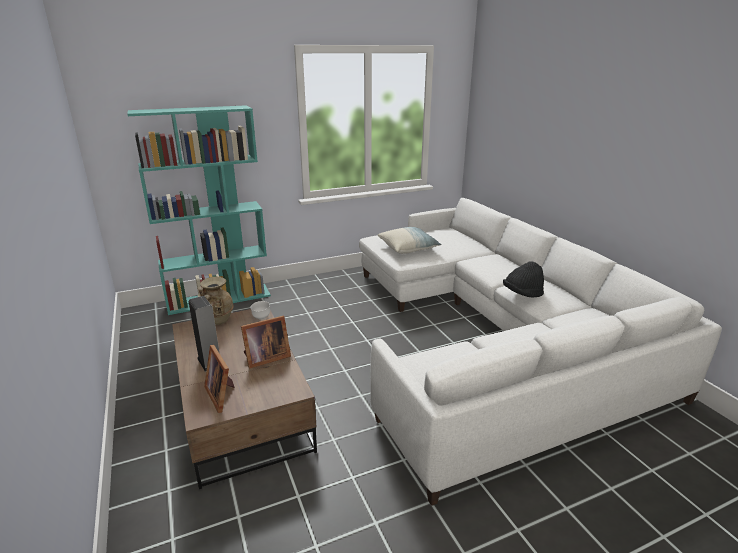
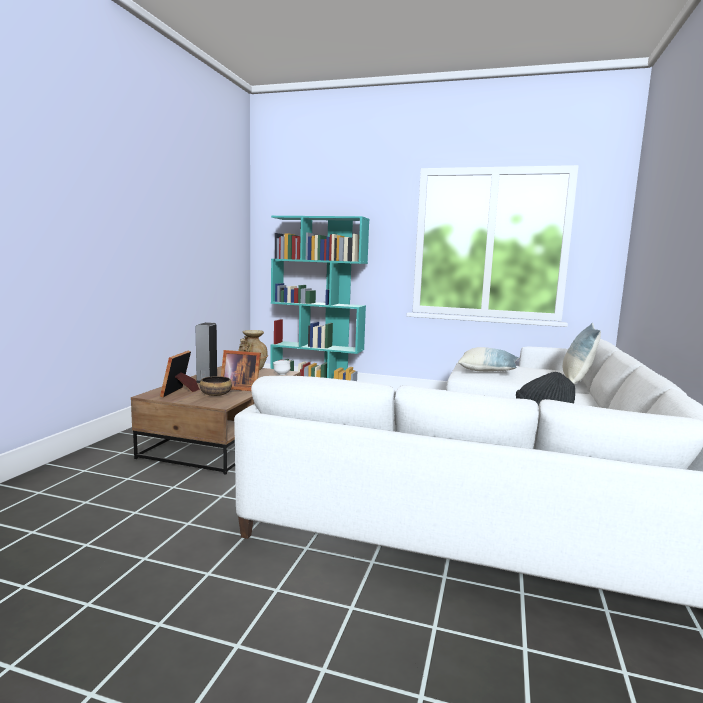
camera: 40 degrees right, 15 degrees down
none -> bowl [200,376,232,396]
none -> pillow [563,323,601,384]

